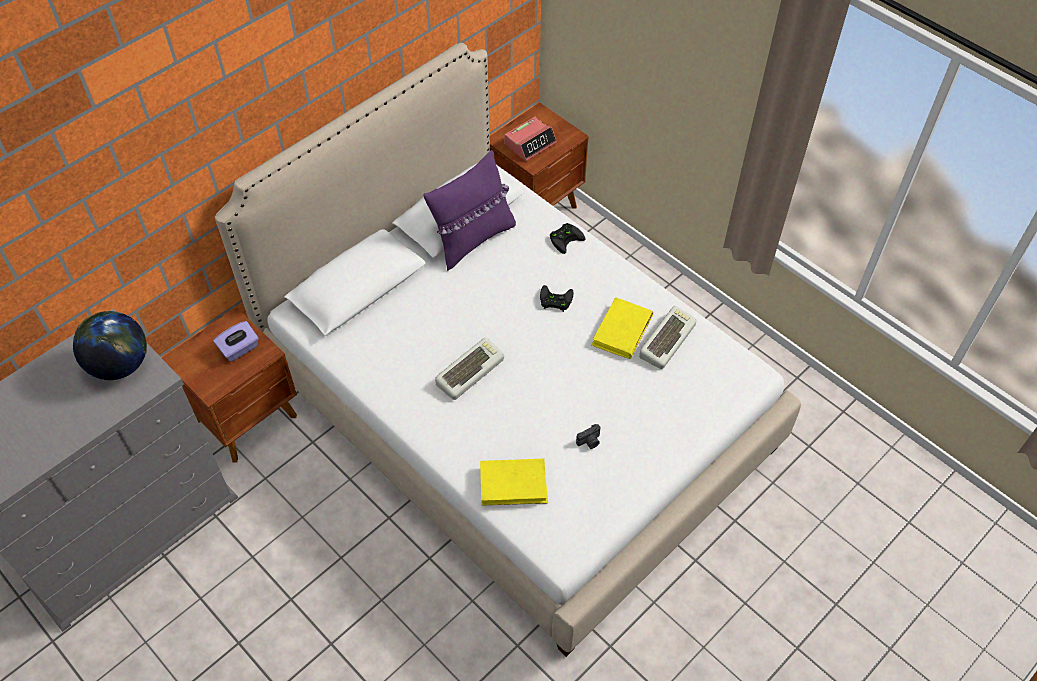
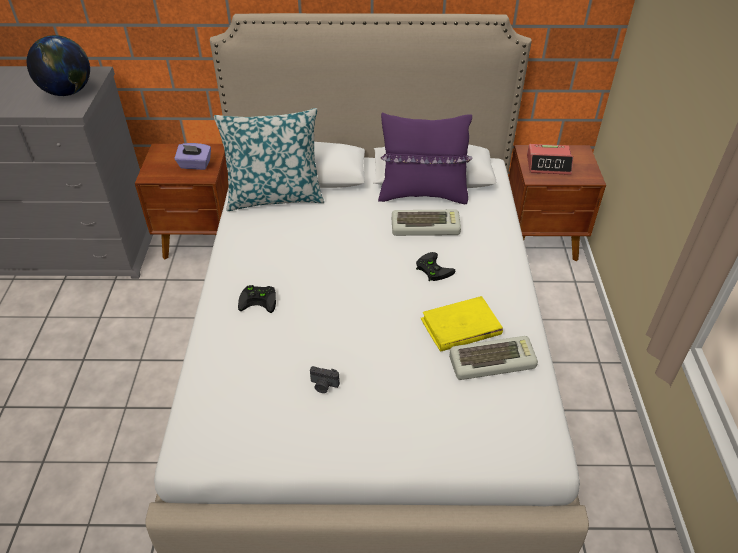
camera: 45 degrees right, 10 degrees down
keyboard [435,338,504,400] -> keyboard moved to [392,210,461,236]
yellow book [480,459,548,506] -> none
black game controller [550,223,586,254] -> black game controller moved to [238,285,276,313]
none -> pillow [214,108,324,211]

